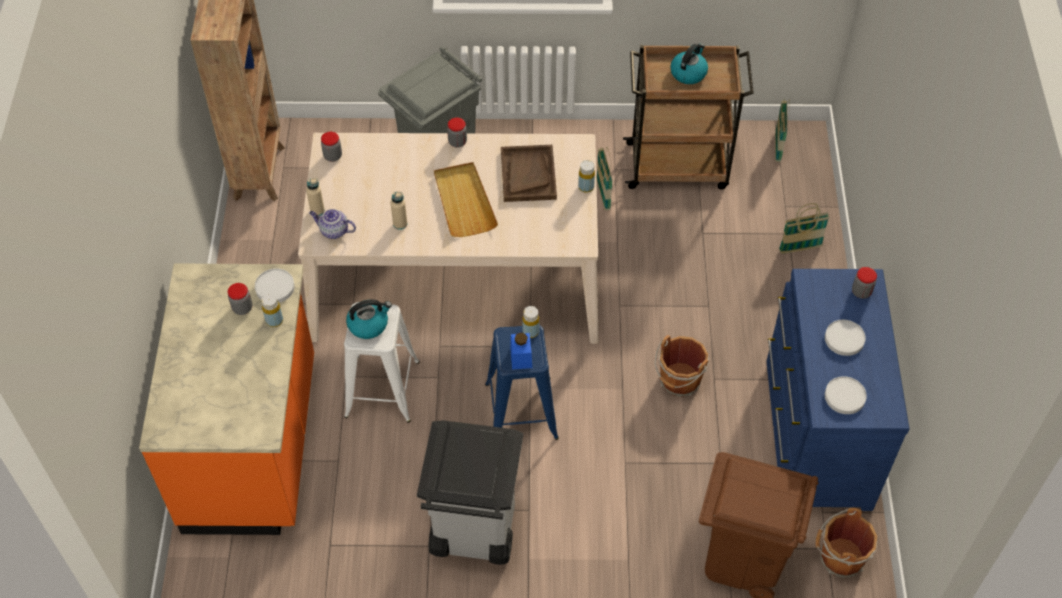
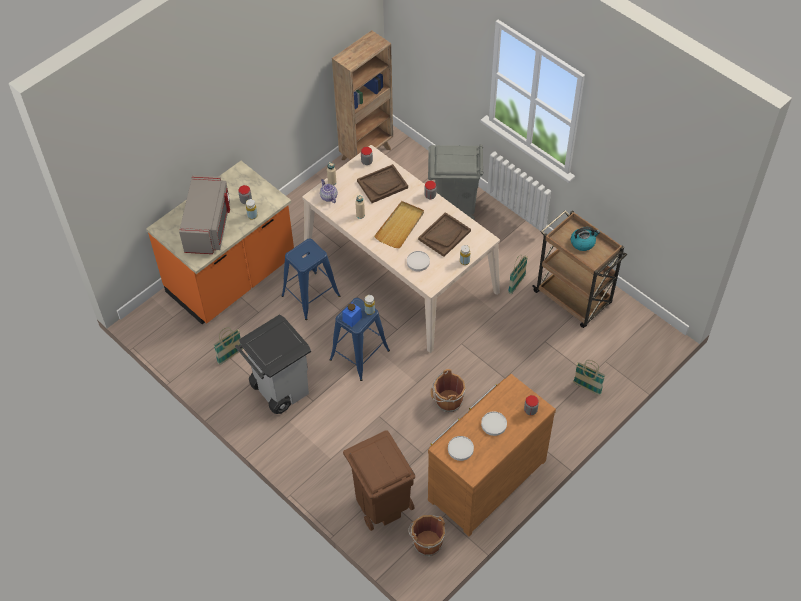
camera: 45 degrees right, 0 degrees up
white plate [255,269,295,303] -> white plate moved to [407,251,430,271]
white stool [344,302,420,423] -> blue stool [281,239,340,320]
kettle [346,299,392,339] -> none
blue dresser [766,269,909,511] -> brown dresser [428,374,556,536]
basket [775,99,790,162] -> basket moved to [214,327,243,365]
none -> grey microwave [179,175,230,254]
none -> brown tray [357,164,408,203]

